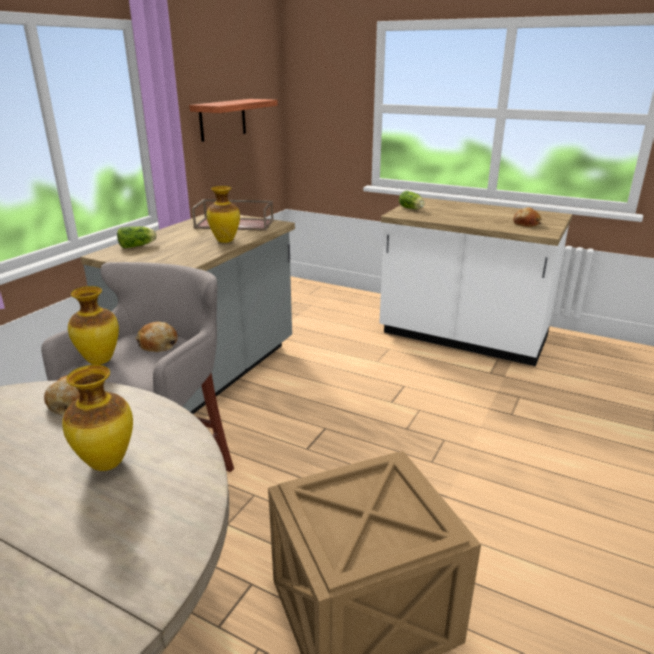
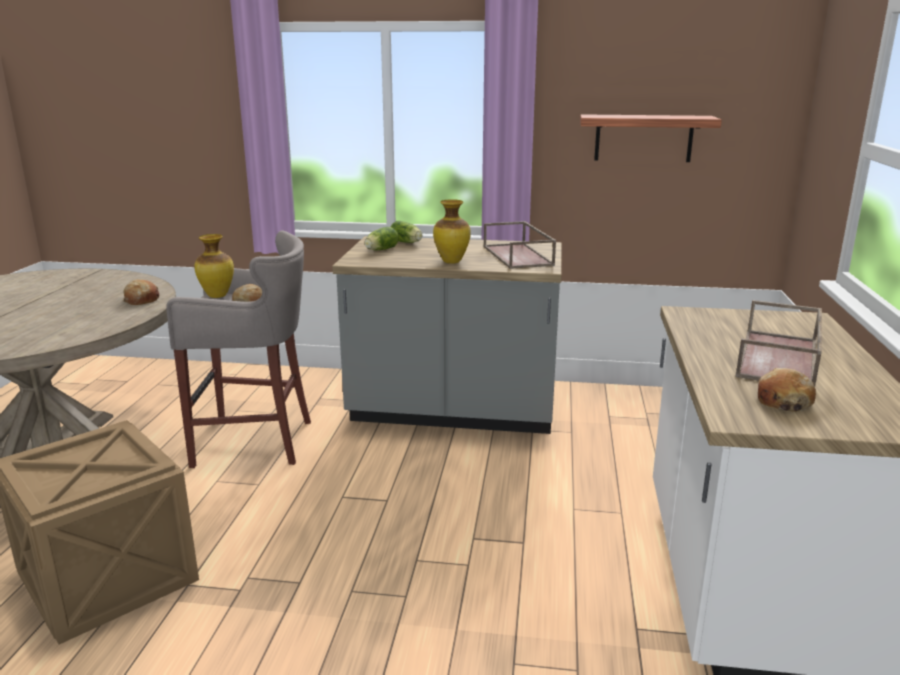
camera: 70 degrees right, 5 degrees down
vase [62,365,133,471] -> none
lettuce [399,191,425,209] -> lettuce moved to [365,227,399,250]
none -> brown tray [735,300,822,386]

